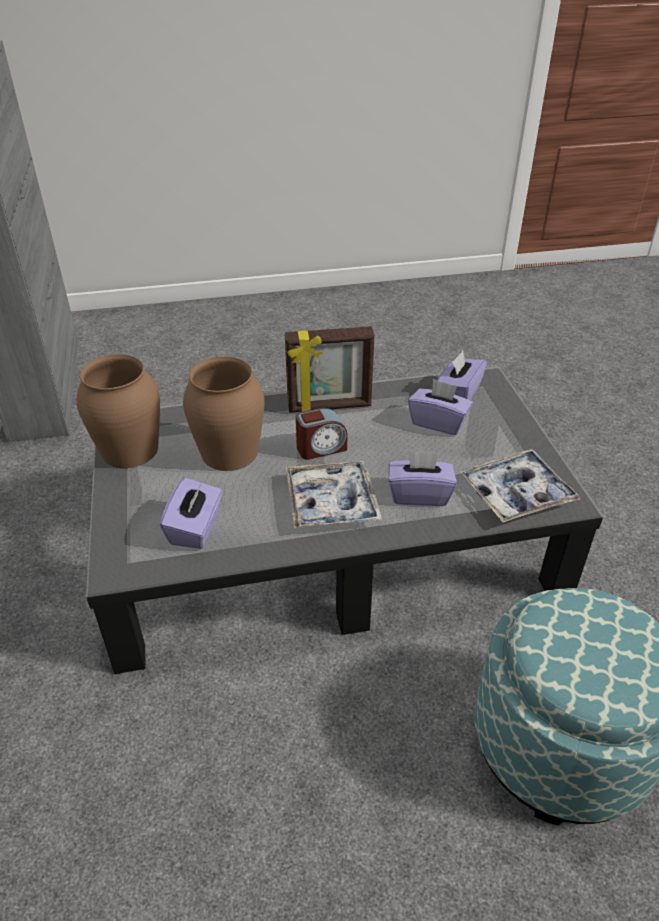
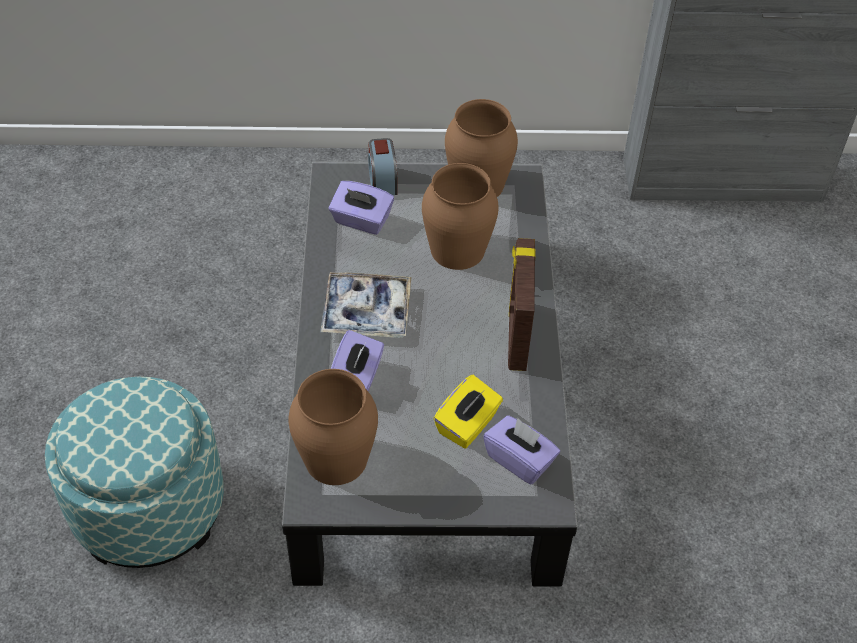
camera: 100 degrees right, 10 degrees up
alarm clock [296,408,348,459] -> alarm clock moved to [368,138,397,195]
purple tissue box [408,379,473,435] -> yellow tissue box [434,375,503,449]
tray [460,449,580,522] -> brown vase [288,369,378,485]

